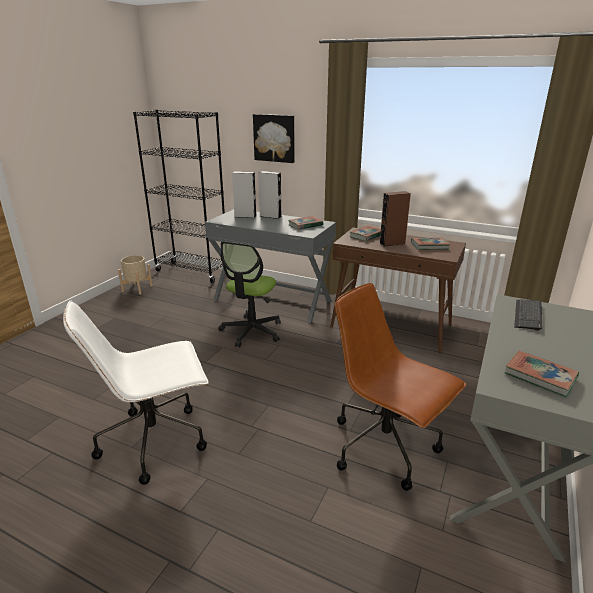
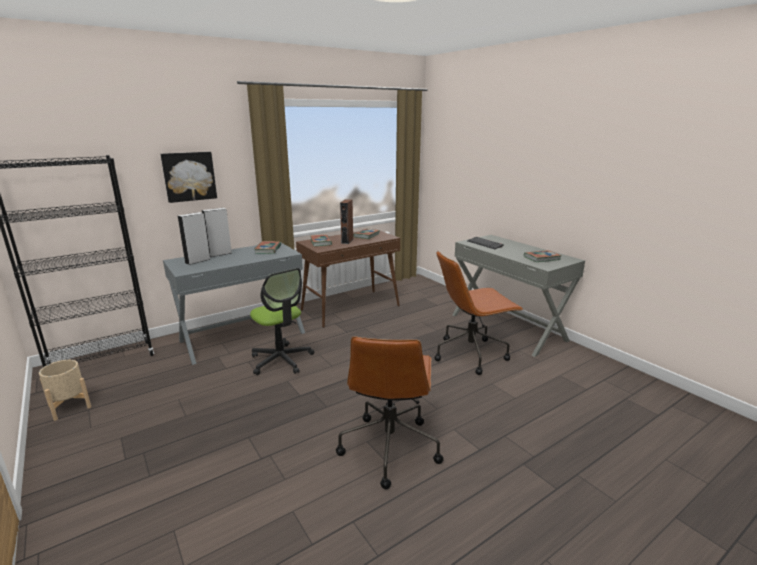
camera: 60 degrees left, 5 degrees down
white office chair [63,300,209,485] -> brown office chair [336,336,444,489]

